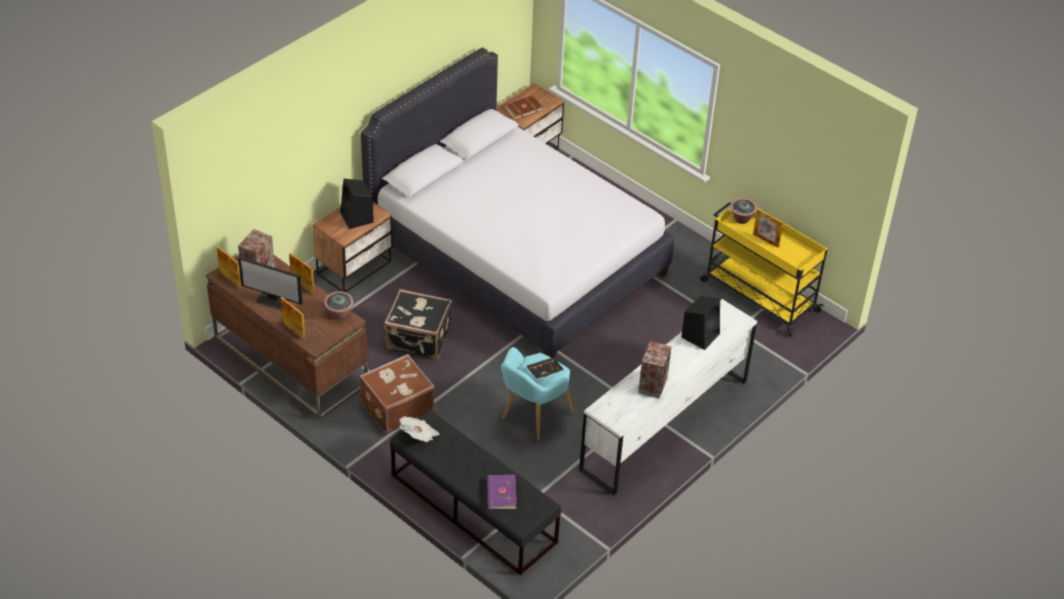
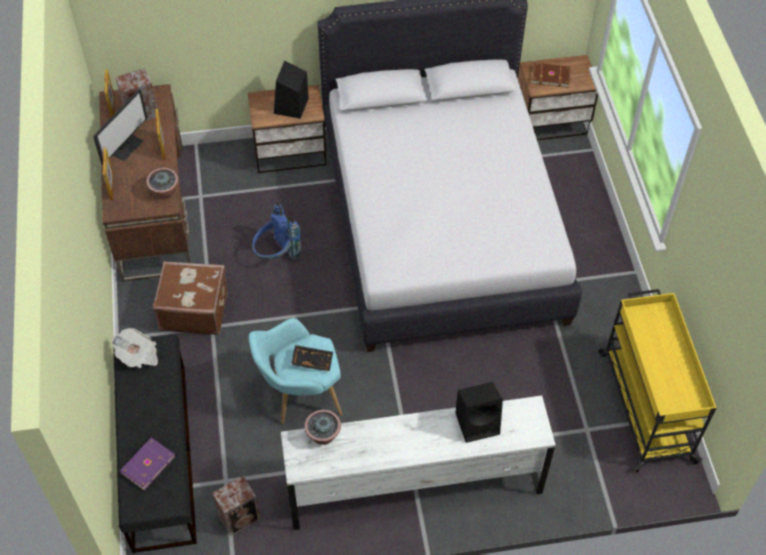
camera: 40 degrees right, 10 degrees up
monitor [238,257,303,310] -> monitor turned 120 degrees counterclockwise [93,89,147,165]
black suitcase [384,289,452,359] -> blue backpack [252,203,302,259]
speaker [638,341,671,399] -> speaker moved to [212,476,261,536]
potted plant [730,198,757,224] -> potted plant moved to [304,410,341,445]
picture frame [753,209,784,248] -> none

